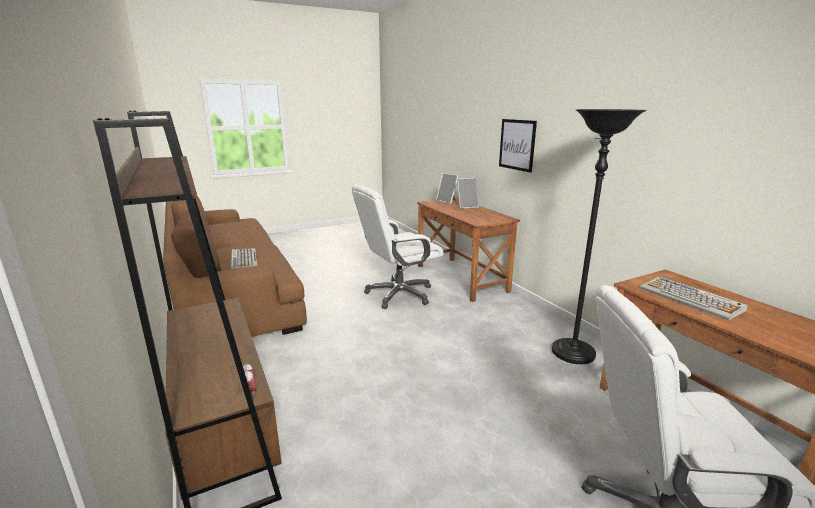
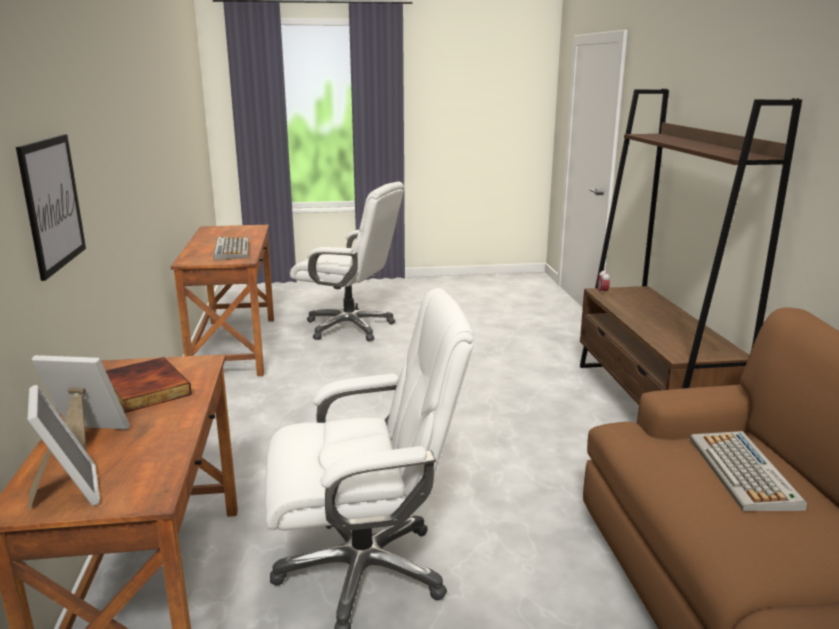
camera: 160 degrees left, 0 degrees up
black floor lamp [552,109,646,364] -> none
none -> book [106,357,192,413]

